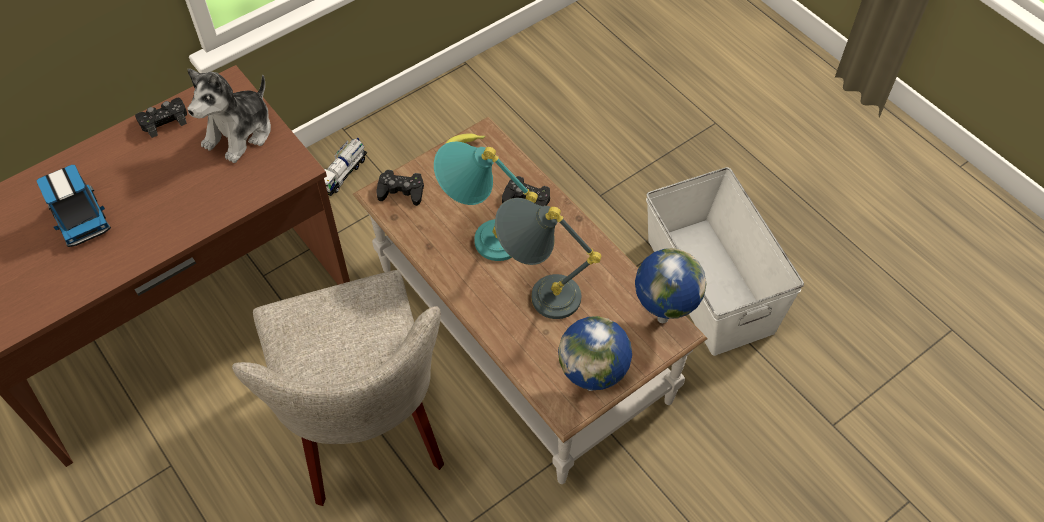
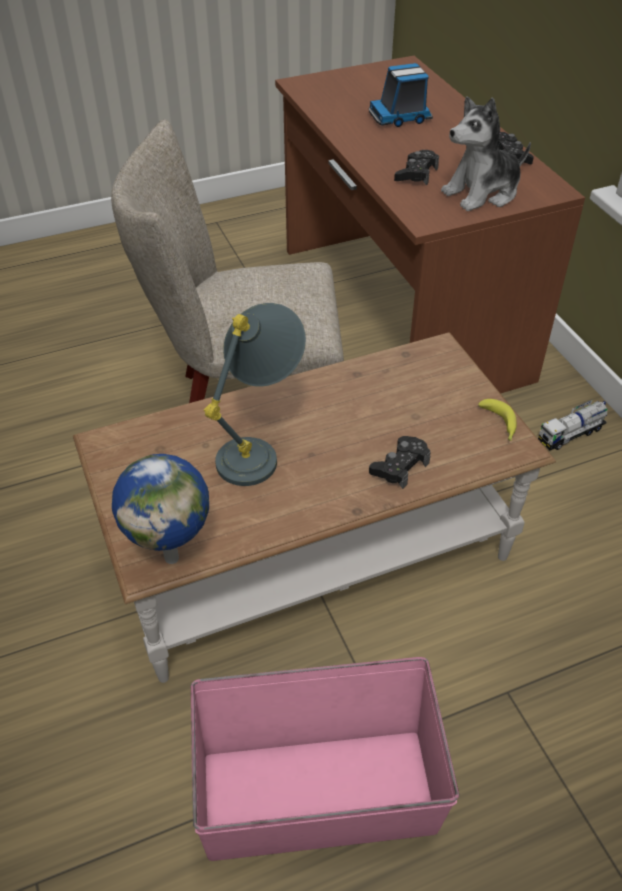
camera: 105 degrees right, 10 degrees down
plush toy [187,69,271,163] -> plush toy turned 75 degrees counterclockwise [441,97,531,211]
toy truck [324,138,367,196] -> toy truck turned 75 degrees counterclockwise [538,399,608,450]
black game controller [376,170,424,206] -> black game controller moved to [394,150,439,186]
turquoise table lamp [434,141,538,261] -> none
globe [558,316,632,391] -> none
white storage box [646,167,804,356] -> pink storage box [191,657,459,861]

